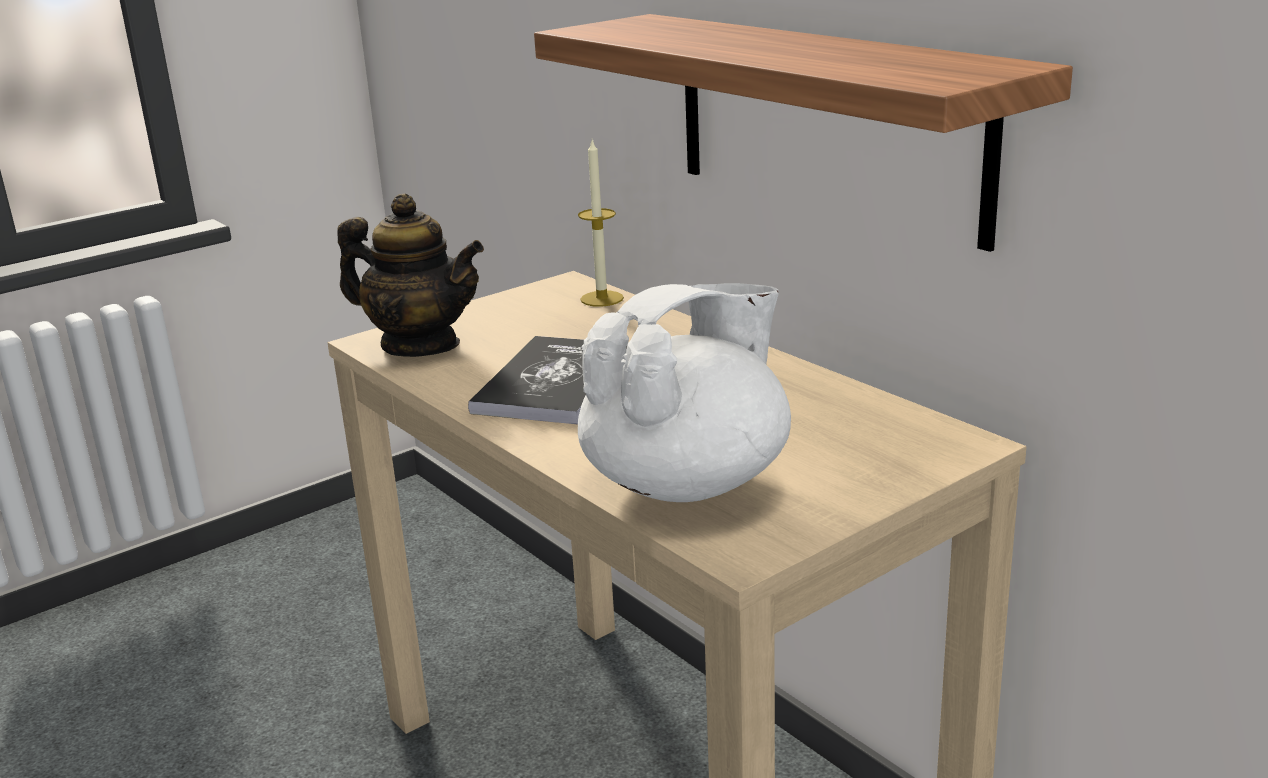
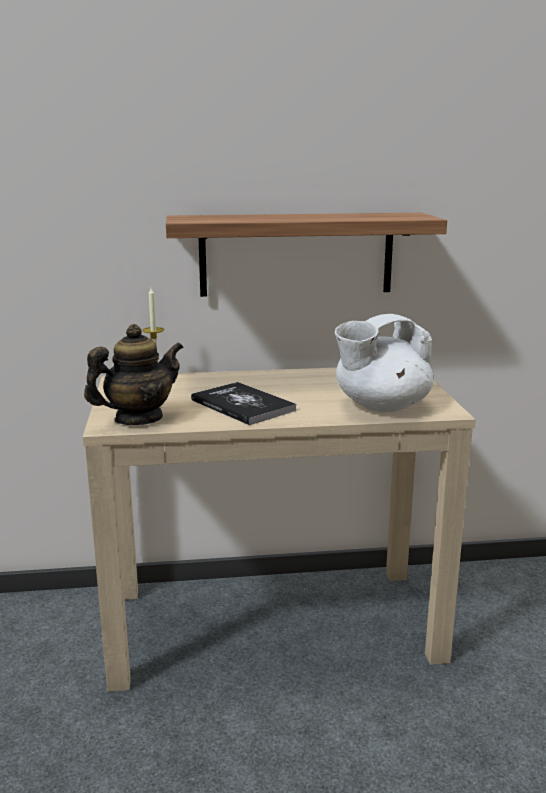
camera: 60 degrees left, 5 degrees down
white teapot [578,283,791,502] -> white teapot turned 105 degrees counterclockwise [335,314,433,412]

